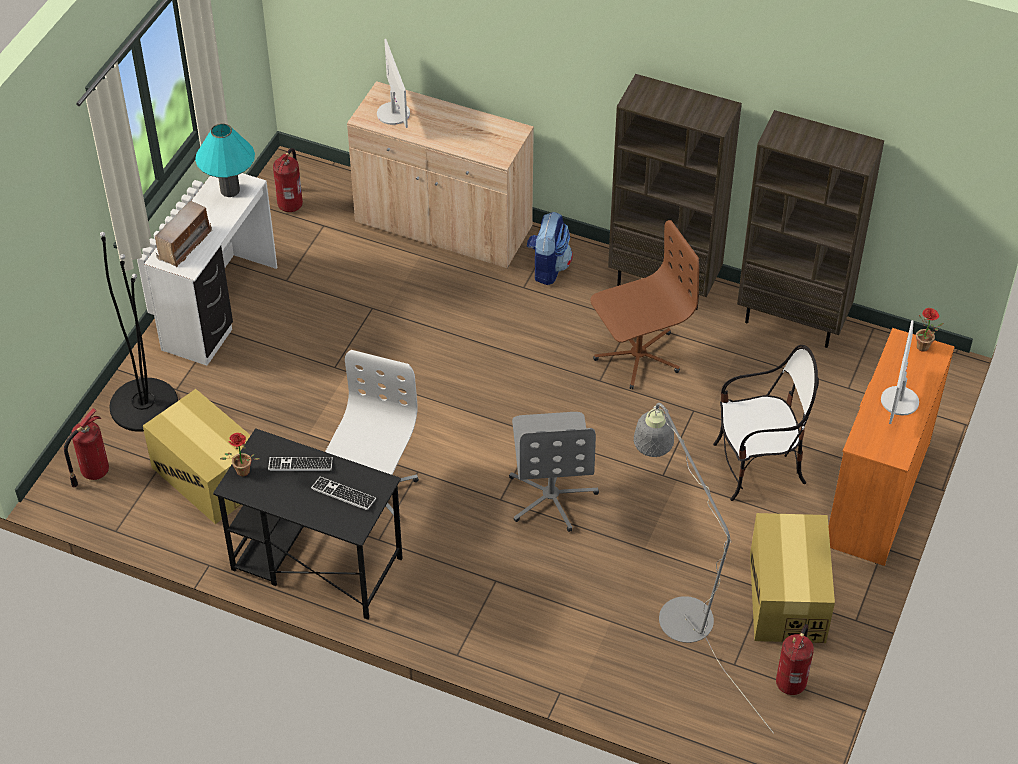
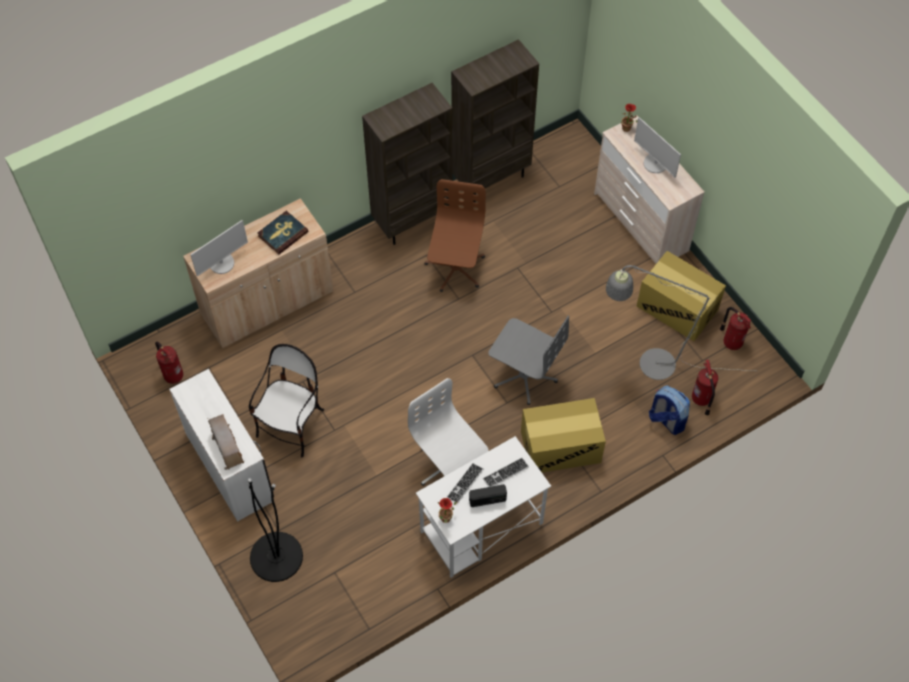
camera: 55 degrees left, 10 degrees up
fire extinguisher [64,408,109,487] -> fire extinguisher moved to [692,359,718,416]
cardboard box [143,389,251,524] -> cardboard box moved to [521,398,606,472]
turquoise table lamp [195,124,255,197] -> none
black desk [213,428,403,620] -> white desk [416,436,551,578]
monitor [377,39,410,128] -> monitor turned 120 degrees clockwise [190,220,248,276]
backpack [527,212,573,285] -> backpack moved to [649,385,690,435]
chair [713,345,819,501] -> chair moved to [249,344,324,457]
orange dresser [829,328,955,566] -> beige dresser [594,115,705,264]
none -> book [258,210,308,254]
none -> radio [469,484,507,507]

